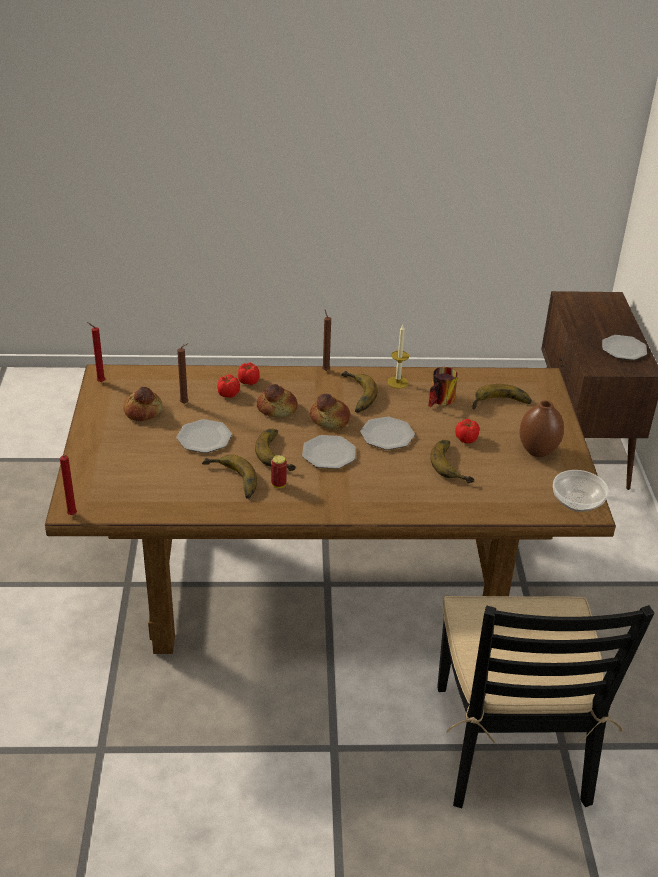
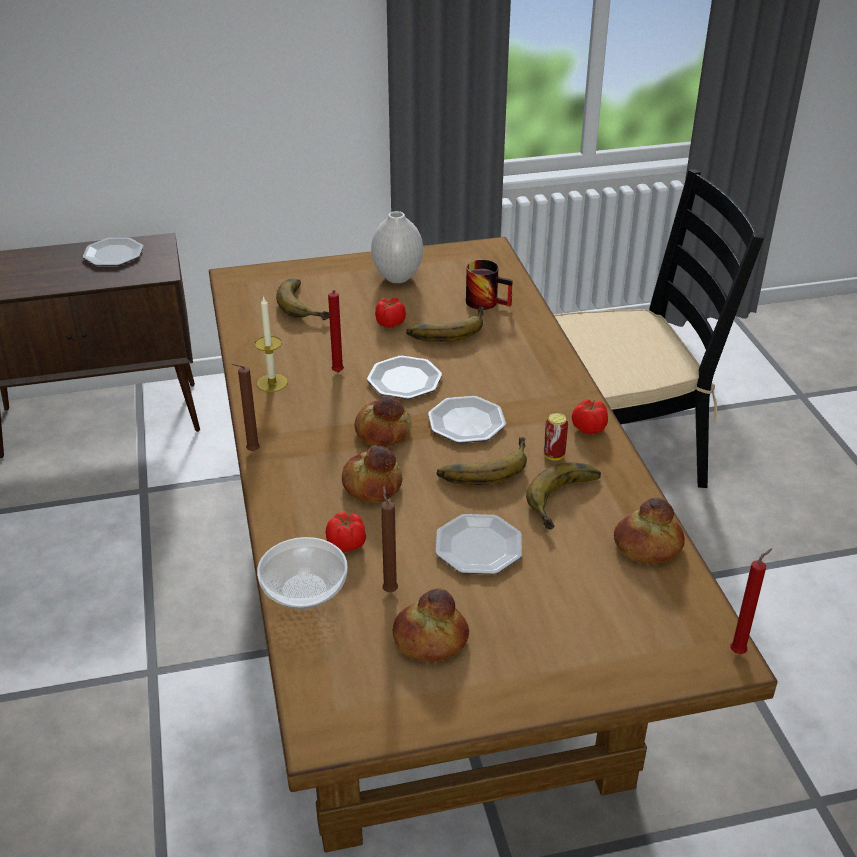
camera: 100 degrees left, 0 degrees up
red candle [87,322,105,382] -> red candle moved to [328,290,344,372]
tomato [238,362,260,385] -> tomato moved to [572,399,608,434]
banana [341,371,378,413] -> none
mug [429,367,458,407] -> mug moved to [466,260,513,310]
brown vase [520,401,564,457] -> white vase [371,211,423,283]
bowl [553,470,609,512] -> bowl moved to [257,537,348,609]
none -> bread [614,498,685,563]

